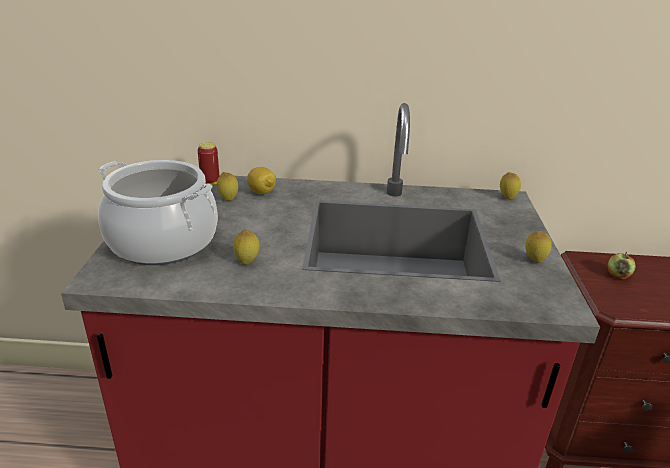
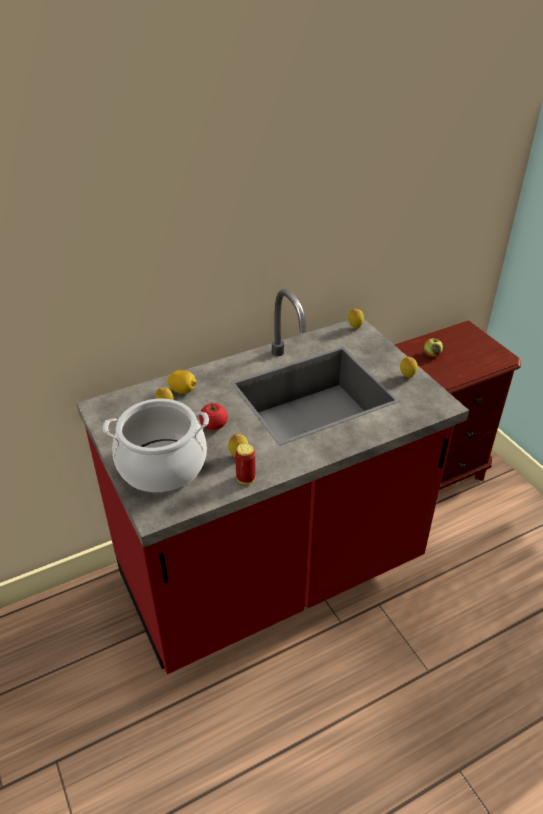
camera: 30 degrees left, 10 degrees up
can [198,142,219,185] -> can moved to [235,443,256,484]
none -> tomato [199,402,228,430]

